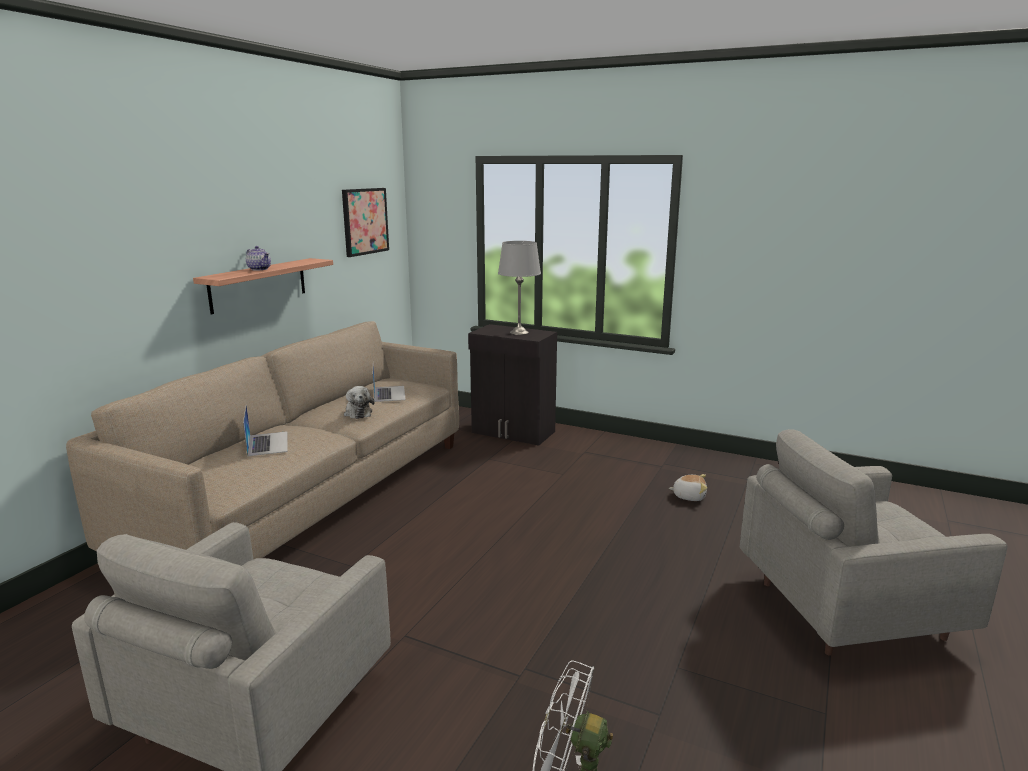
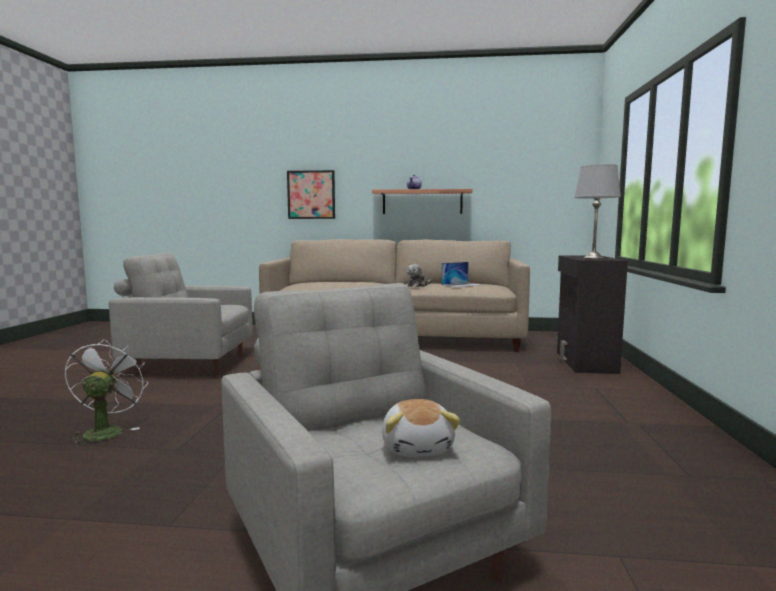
camera: 70 degrees right, 10 degrees down
laptop [243,404,288,456] -> none
picture [342,188,389,257] -> picture moved to [287,170,335,219]
plush toy [669,474,707,501] -> plush toy moved to [382,399,460,457]

